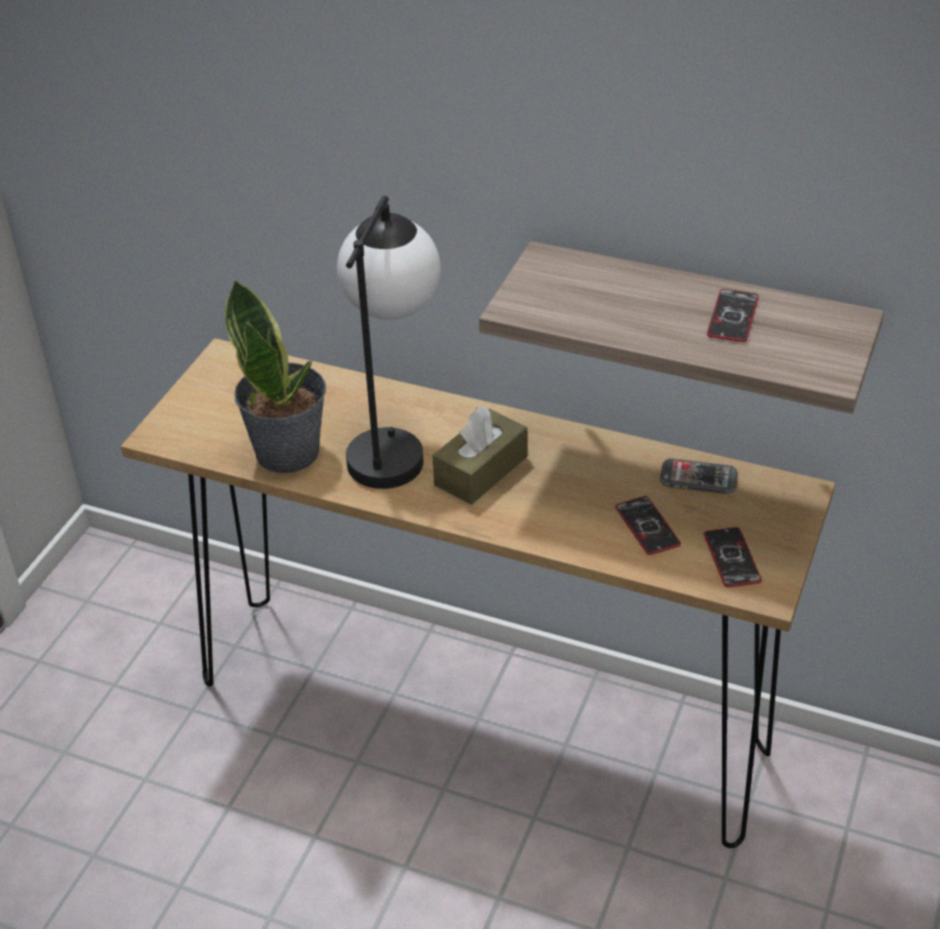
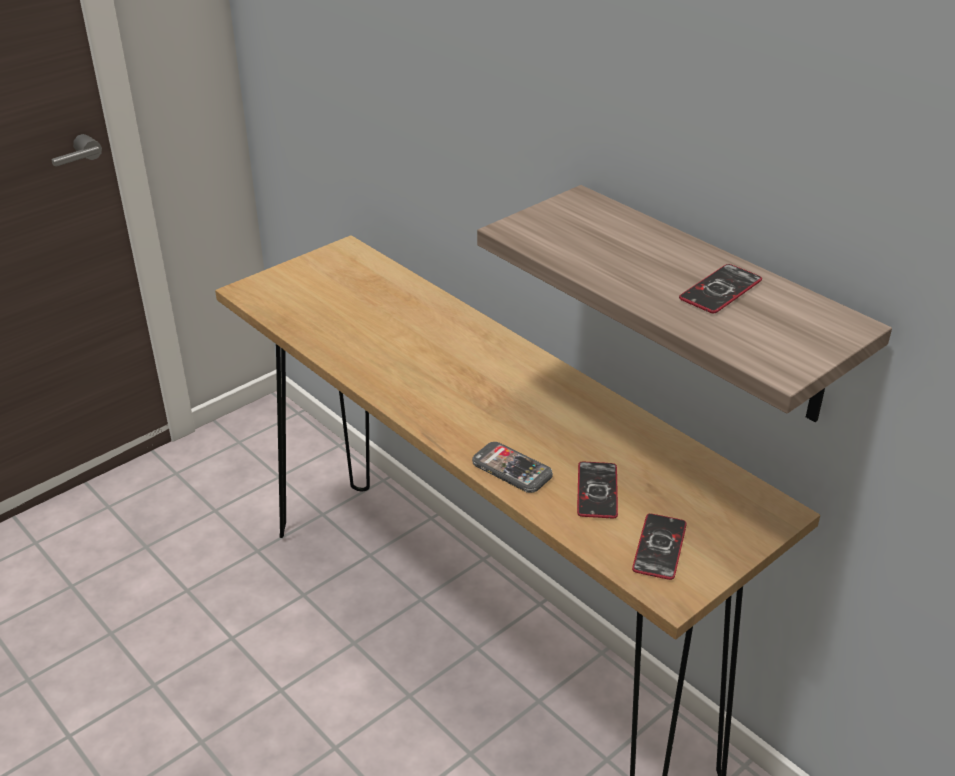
camera: 25 degrees right, 5 degrees down
potted plant [225,279,326,473] -> none
table lamp [337,196,441,489] -> none
brown tissue box [433,406,527,505] -> none
phone [660,459,738,494] -> phone moved to [472,442,553,493]

